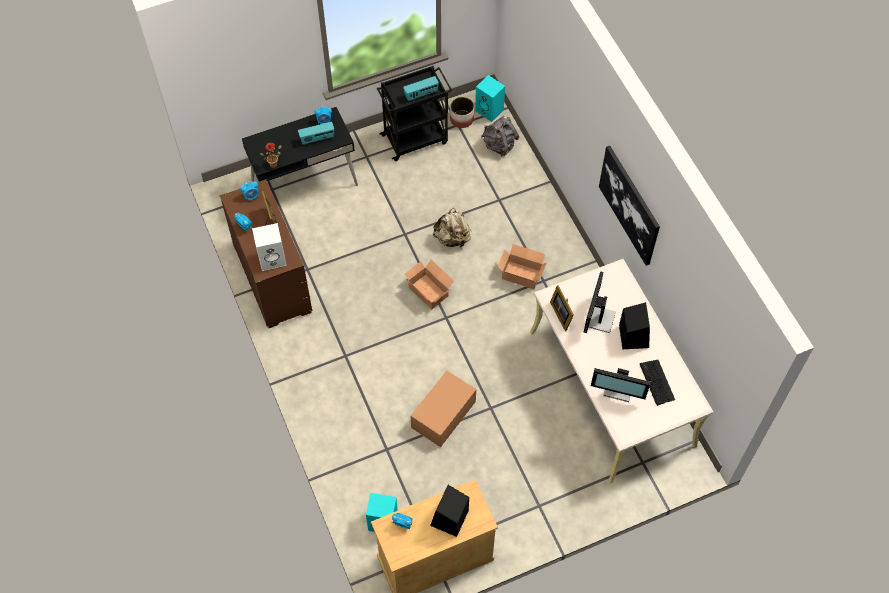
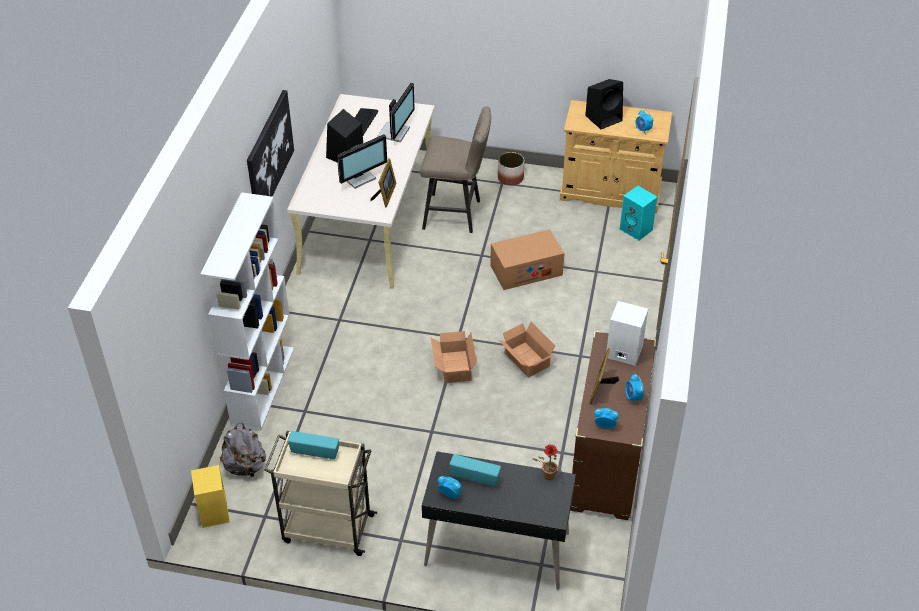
camera: 145 degrees left, 15 degrees down
black cart [377,66,452,161] -> beige cart [264,431,377,556]
beige backpack [433,208,471,247] -> none
planter [450,97,474,128] -> planter moved to [498,152,524,186]
turquoise speaker [475,75,505,122] -> yellow speaker [191,465,230,528]
cardboard box [498,244,546,289] -> cardboard box moved to [498,322,555,378]
monitor [591,368,651,402] -> monitor turned 60 degrees clockwise [378,83,415,142]
none -> white bookcase [200,192,294,431]
none -> beige stool [420,106,491,233]

